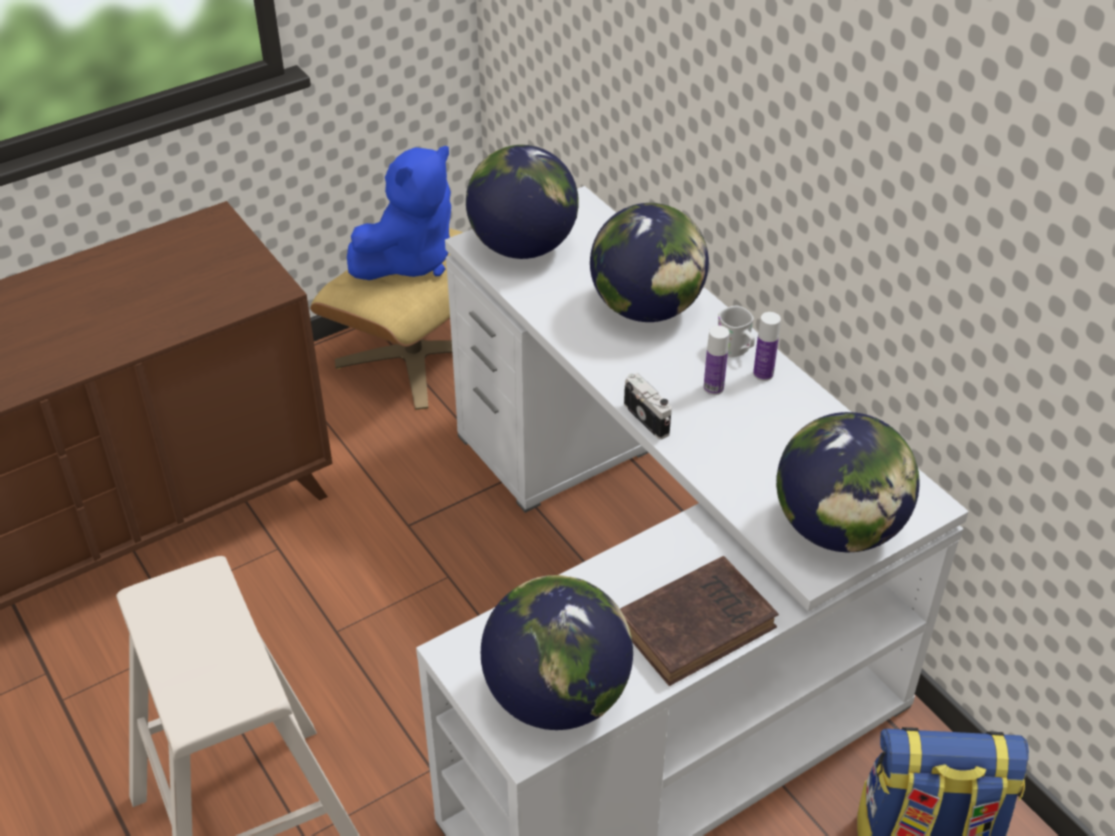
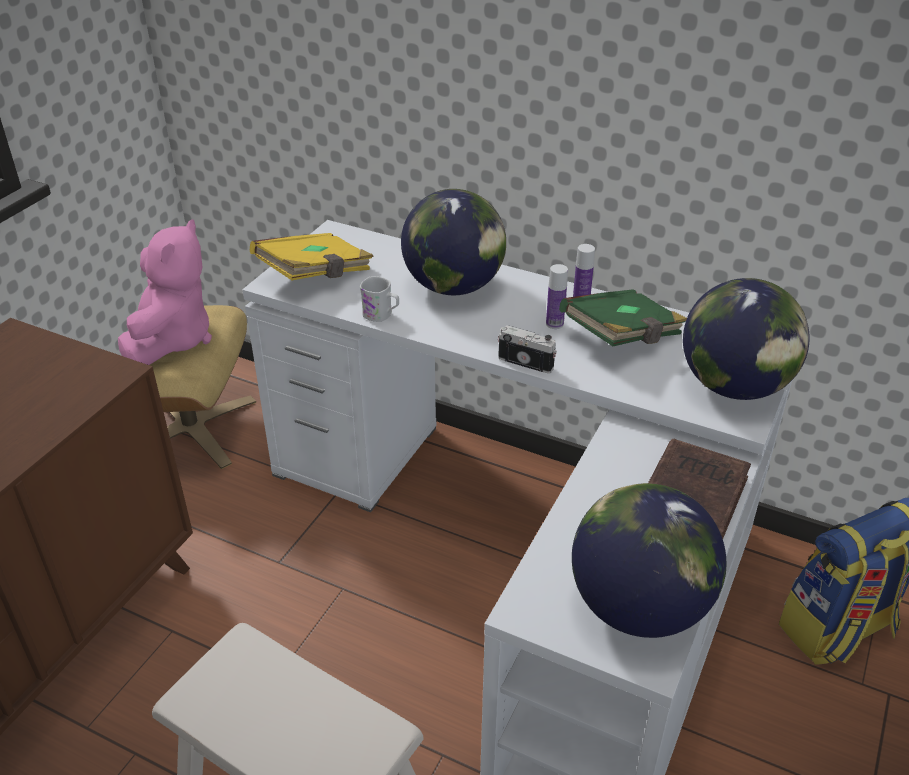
camera: 30 degrees left, 5 degrees down
blue plush toy [347,146,451,280] -> pink plush toy [118,219,212,365]
globe [466,145,579,259] -> yellow book [250,233,374,280]
white mug [718,305,755,357] -> white mug moved to [360,276,399,322]
none -> green book [559,289,687,346]

